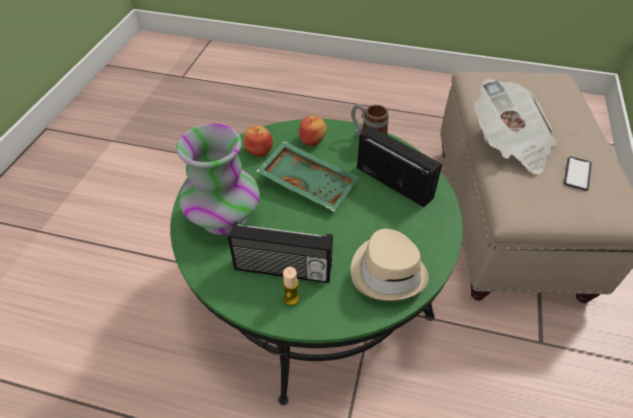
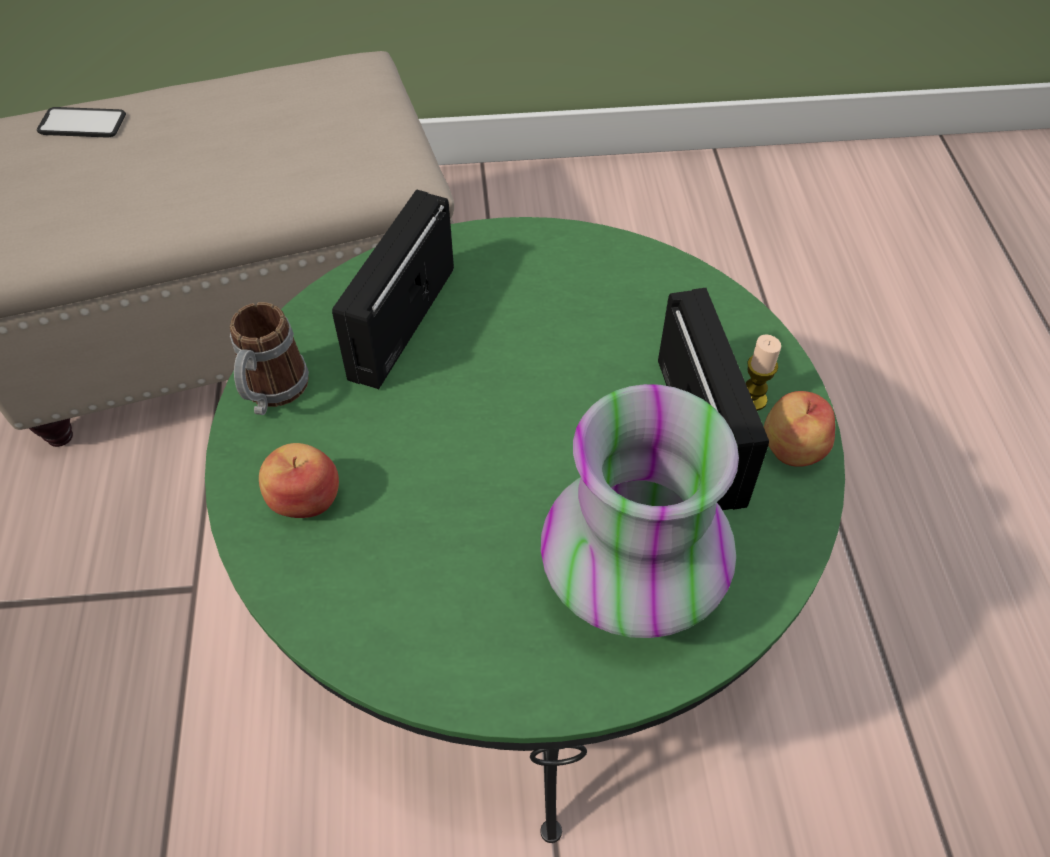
camera: 110 degrees left, 5 degrees up
apple [243,126,273,156] -> apple moved to [764,391,835,467]
green tray [256,141,359,212] -> none
beige hat [351,229,429,301] -> none
newspaper [474,78,557,174] -> none
phone [564,156,592,191] -> phone moved to [37,107,126,138]

